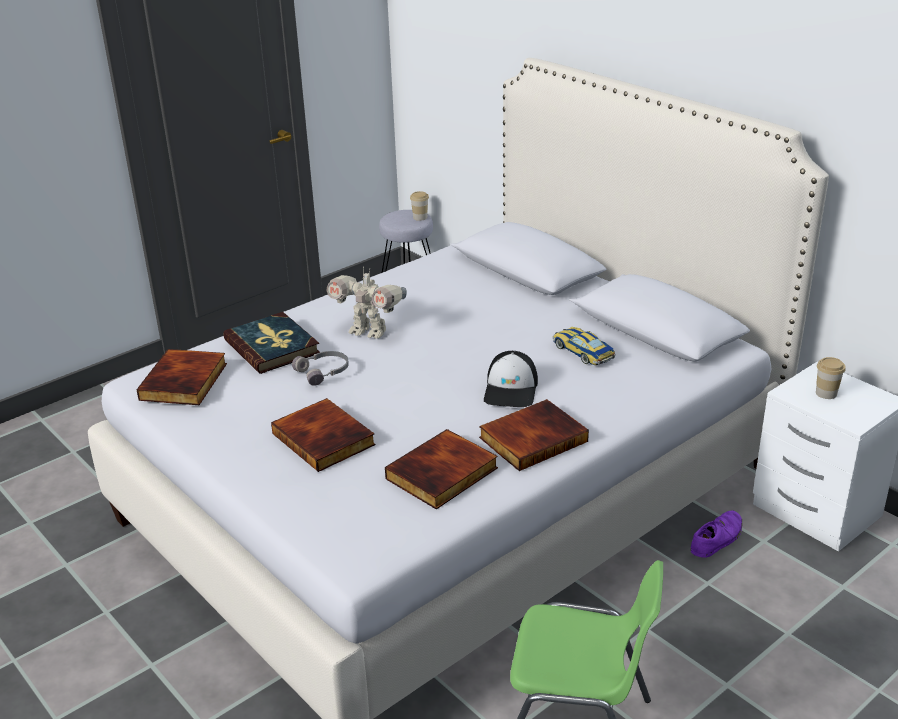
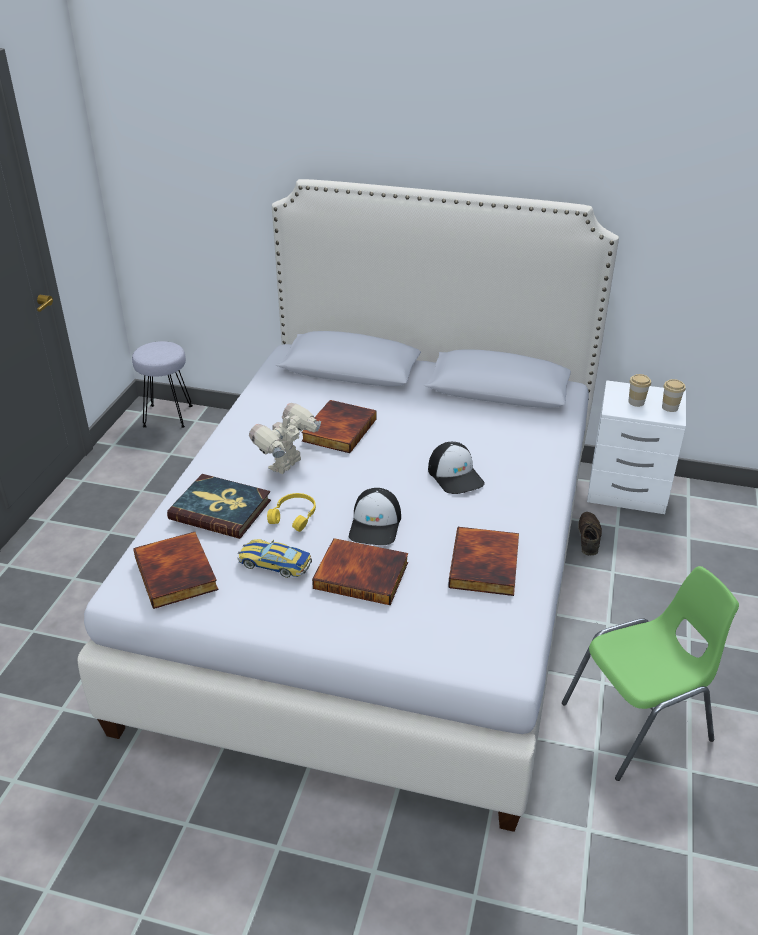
camera: 35 degrees left, 5 degrees up
grey headphones [292,351,349,386] -> yellow headphones [267,493,316,532]
toy robot [327,267,407,339] -> toy robot turned 135 degrees clockwise [249,403,321,474]
cup [410,191,429,221] -> cup moved to [662,379,686,412]
book [479,399,589,471] -> book moved to [301,400,377,453]
toy car [553,327,615,365] -> toy car moved to [238,539,312,578]
purple shoe [691,511,743,558] -> brown shoe [578,512,602,555]
none -> cap [349,488,401,545]

